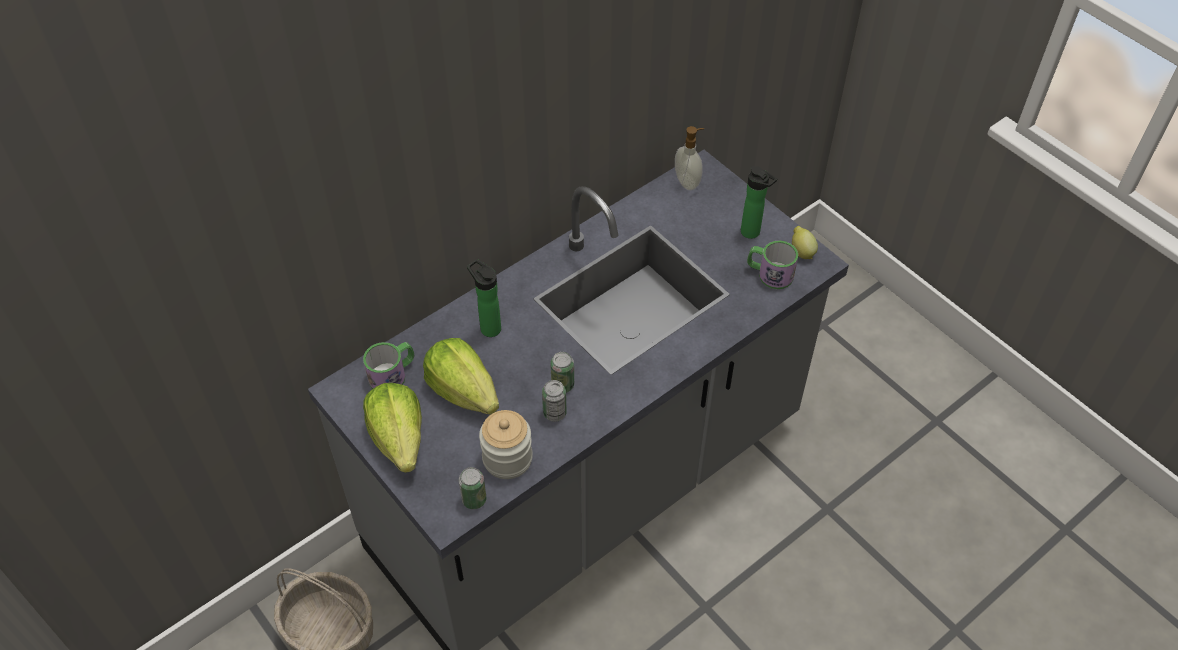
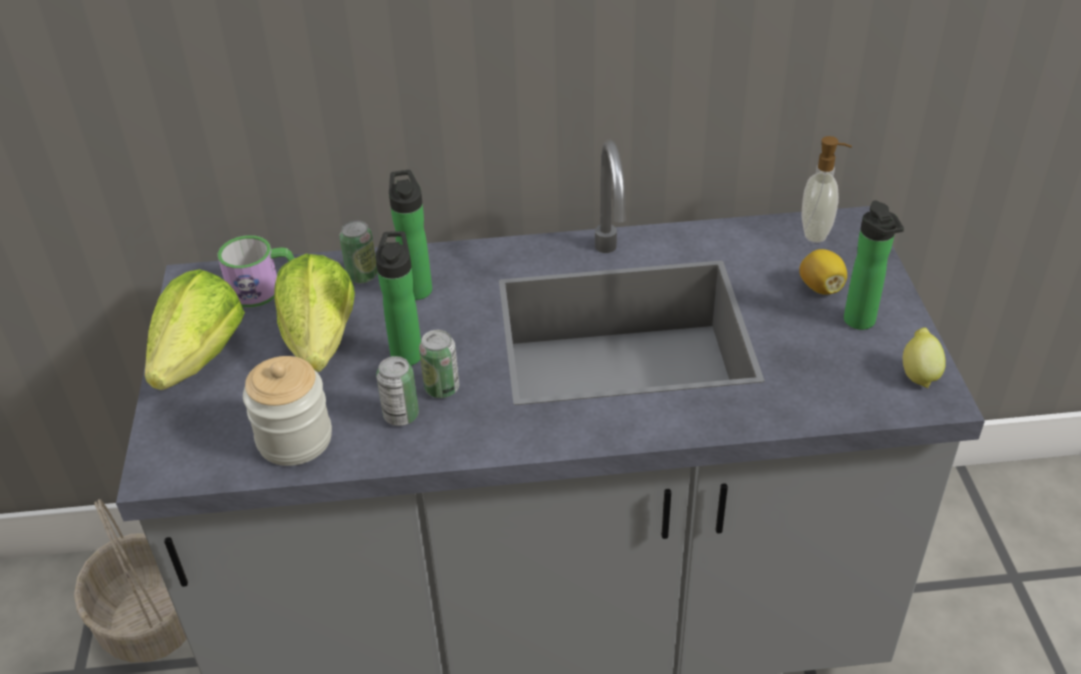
camera: 35 degrees right, 10 degrees down
can [459,467,487,509] -> can moved to [339,220,378,283]
mug [747,241,798,289] -> none
none -> bottle [375,231,421,366]
none -> lemon [799,249,847,295]

